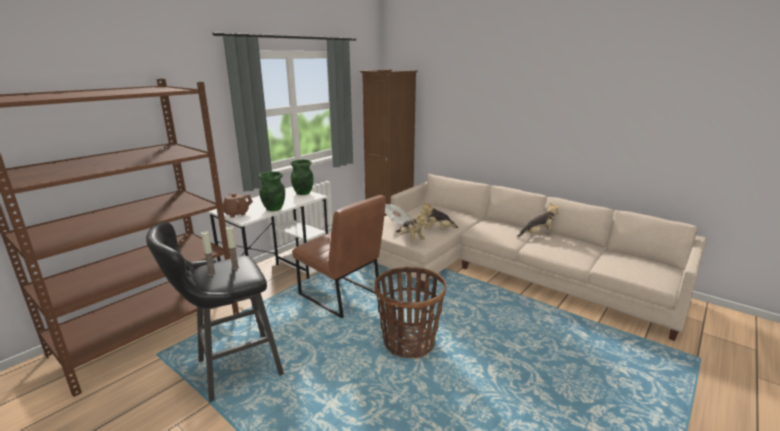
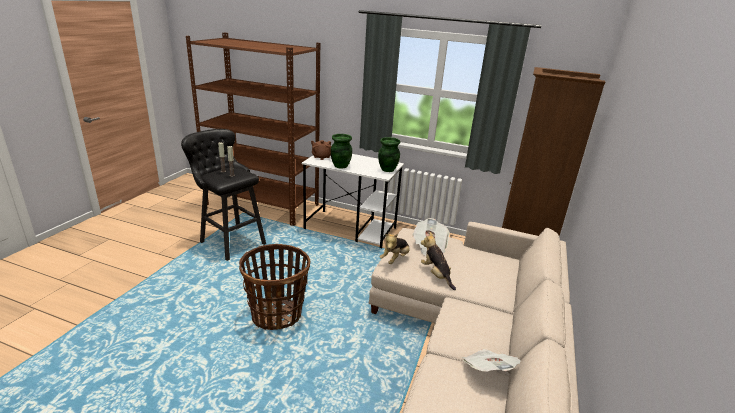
camera: 70 degrees right, 5 degrees up
brown chair [292,195,386,318] -> none
plush toy [517,202,560,237] -> newspaper [462,349,520,372]

